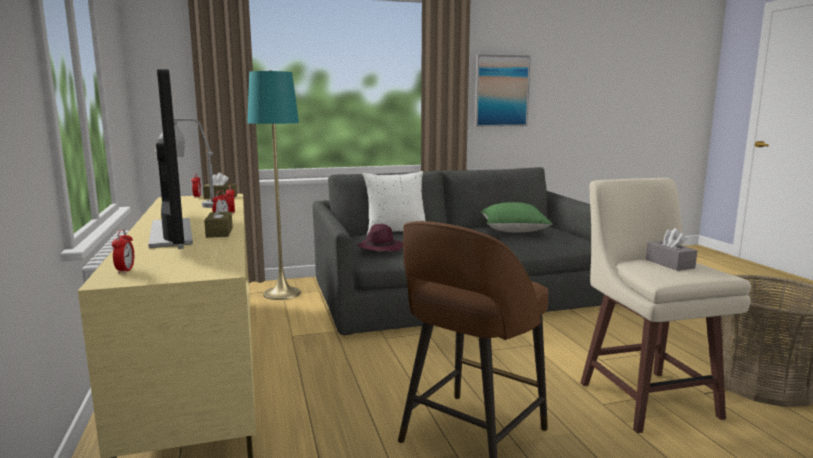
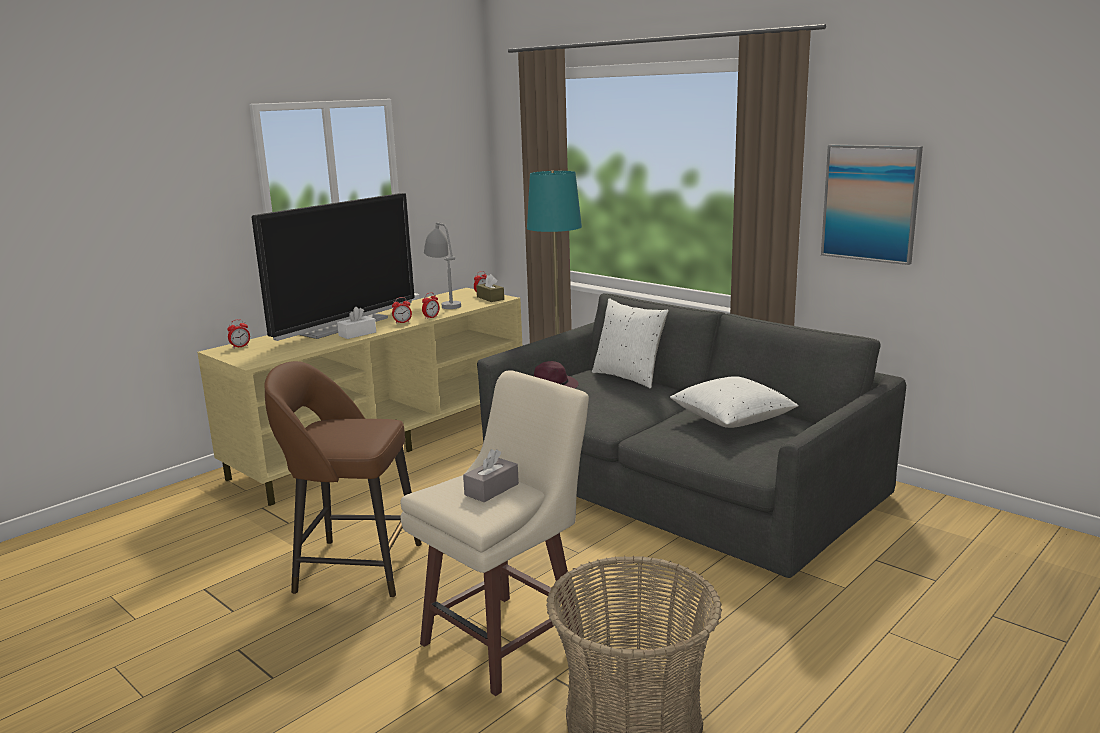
camera: 60 degrees right, 5 degrees up
brown tissue box [204,199,233,238] -> white tissue box [337,307,376,339]
green pillow [481,202,553,232] -> white pillow [670,376,799,428]

